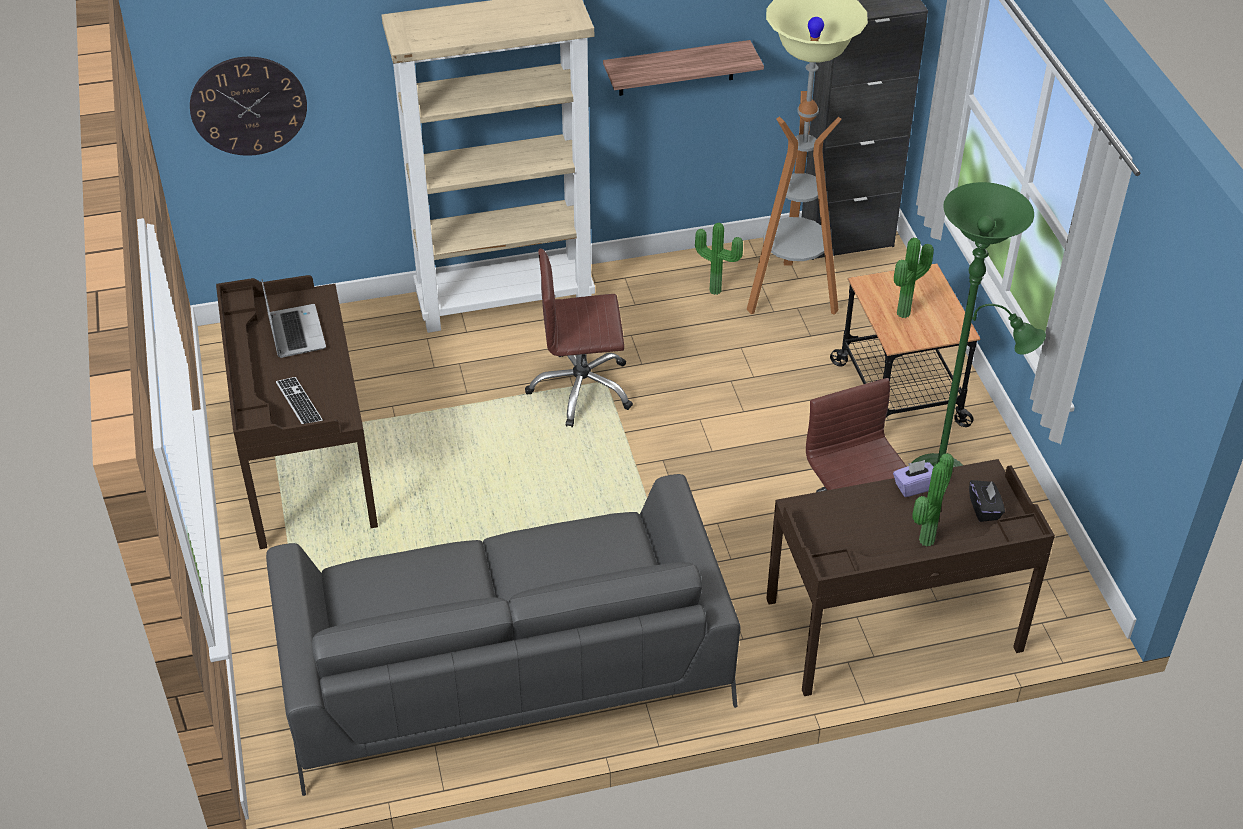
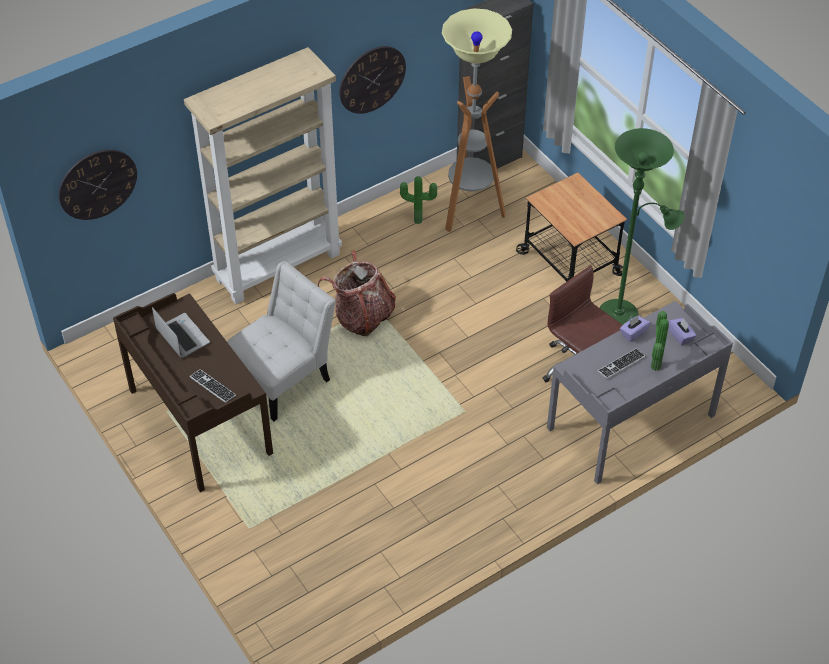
camera: 20 degrees left, 5 degrees up
grey sofa [266,474,740,796] -> none
brown office chair [525,249,633,427] -> backpack [318,250,396,336]
shelf [603,40,764,96] -> wall clock [339,46,406,114]
brown desk [766,459,1055,696] -> grey desk [547,301,733,484]
potted plant [894,237,934,318] -> none
black tissue box [969,480,1005,522] -> purple tissue box [669,318,696,345]
none -> white chair [227,261,336,421]
none -> keyboard [598,348,646,379]

